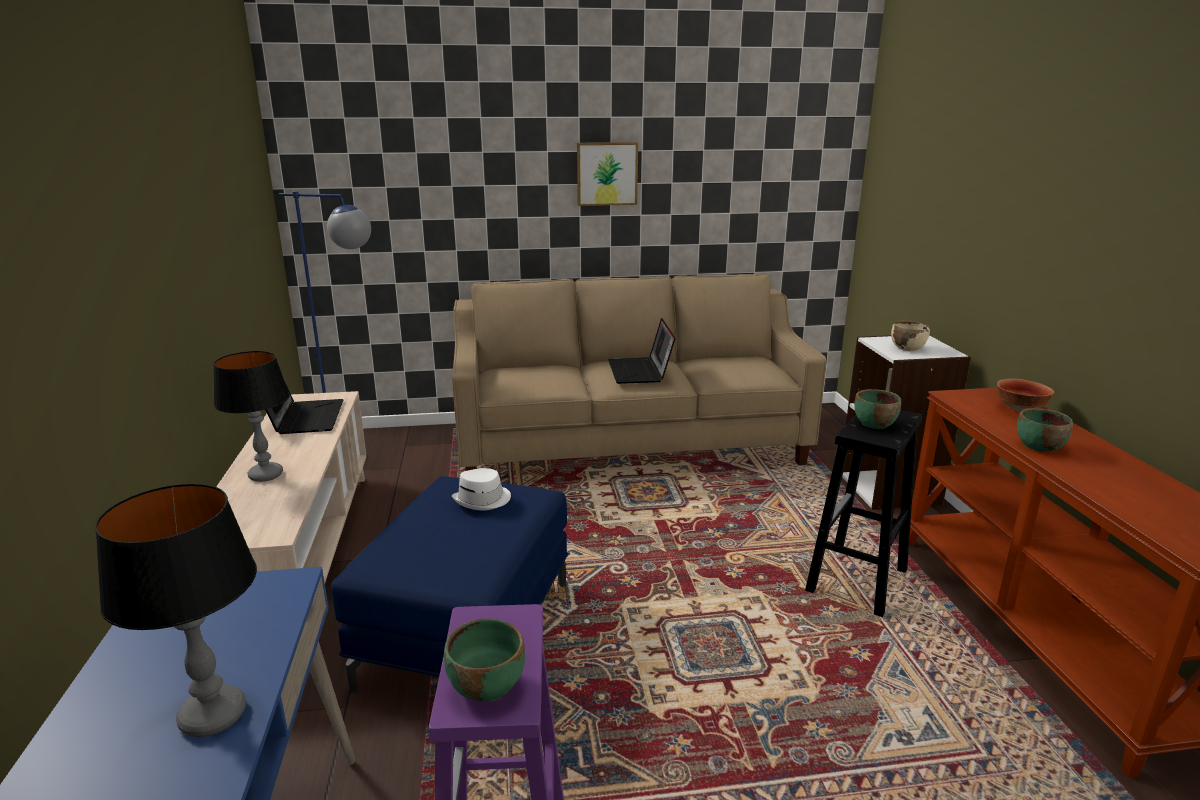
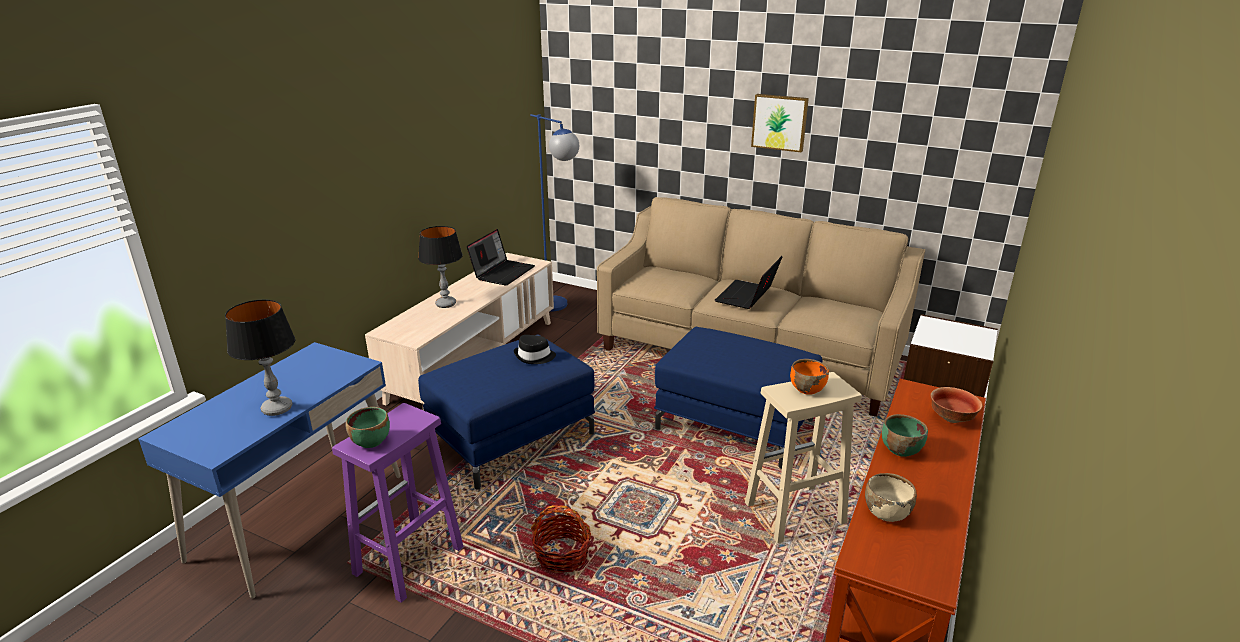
camera: 35 degrees right, 5 degrees up
white hat [452,468,511,510] -> black hat [514,335,556,364]
black stool [805,410,922,617] -> beige stool [745,372,862,543]
green bowl [854,389,901,429] -> orange bowl [790,359,829,395]
beige bowl [891,320,930,351] -> beige bowl moved to [865,473,917,522]
none -> basket [531,505,591,573]
none -> blue ottoman [654,326,822,469]

